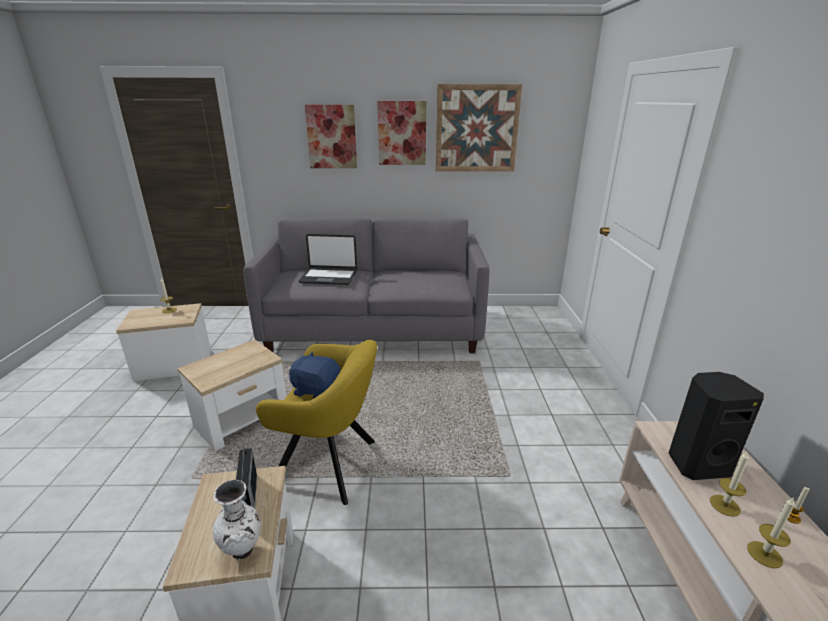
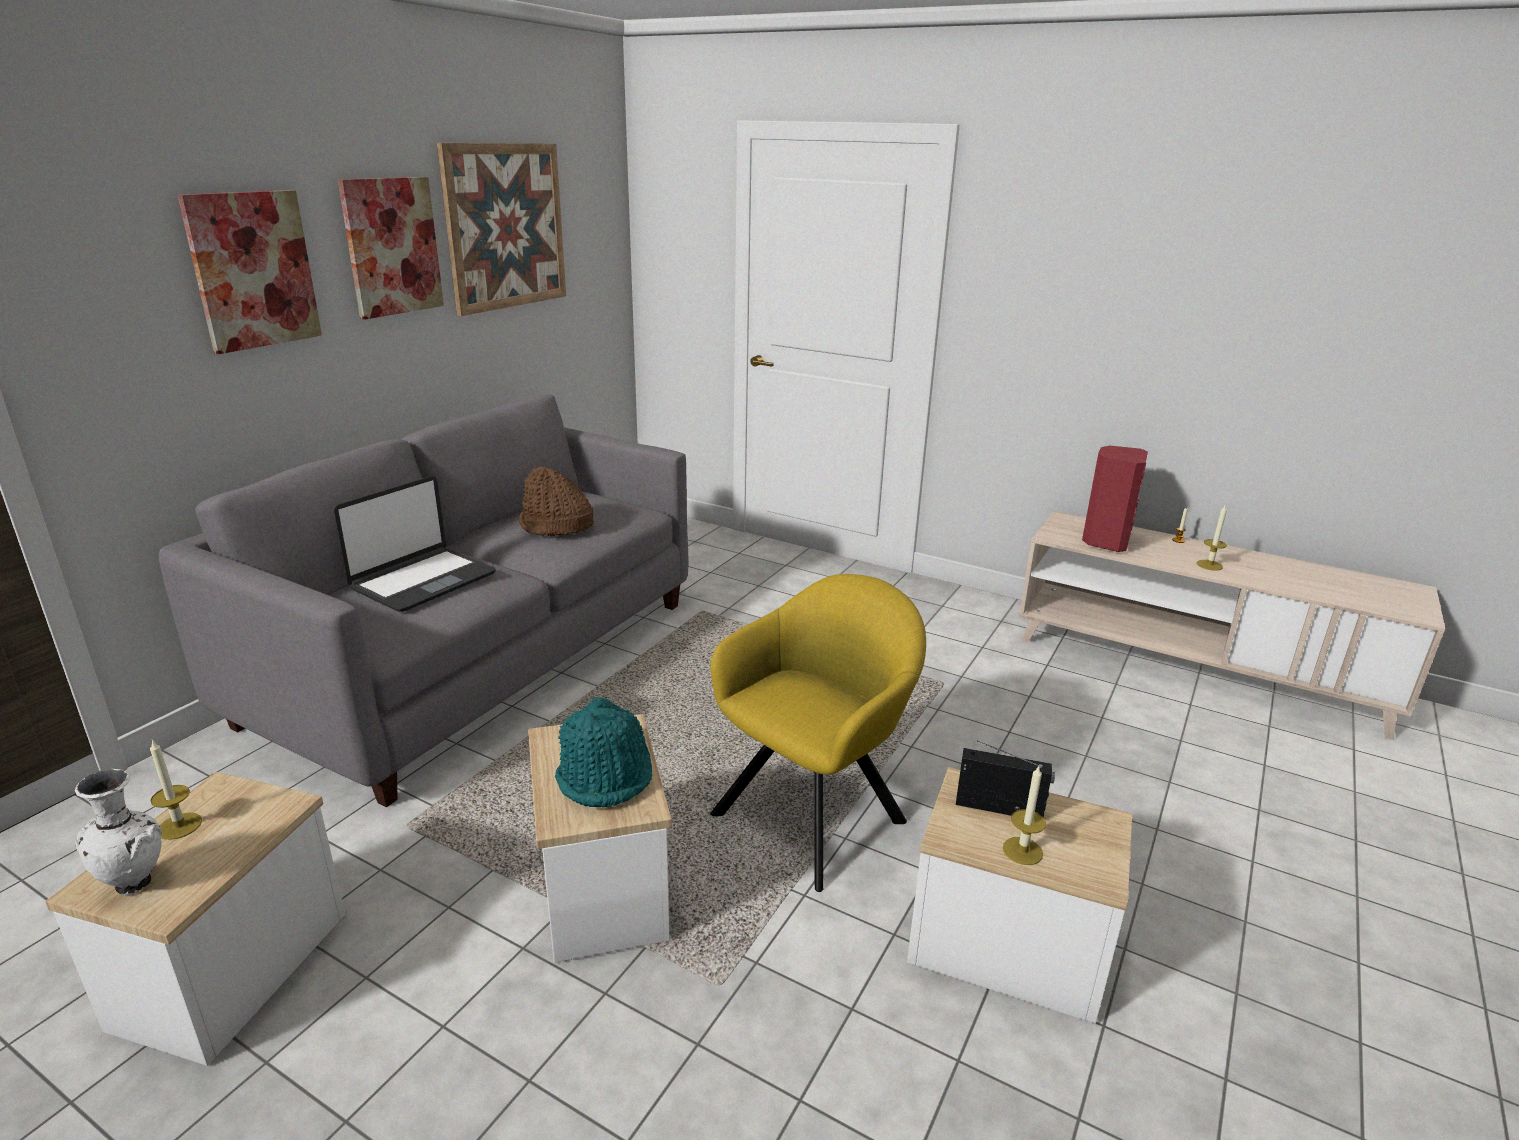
camera: 60 degrees left, 0 degrees up
white vase [213,480,261,560] -> white vase moved to [75,769,162,897]
blue plush toy [289,352,341,399] -> none
black speaker [668,372,764,480] -> red speaker [1082,446,1148,552]
candle [710,451,749,517] -> candle moved to [1003,766,1046,865]
none -> brown hat [519,467,594,536]
none -> turquoise hat [555,697,652,807]

